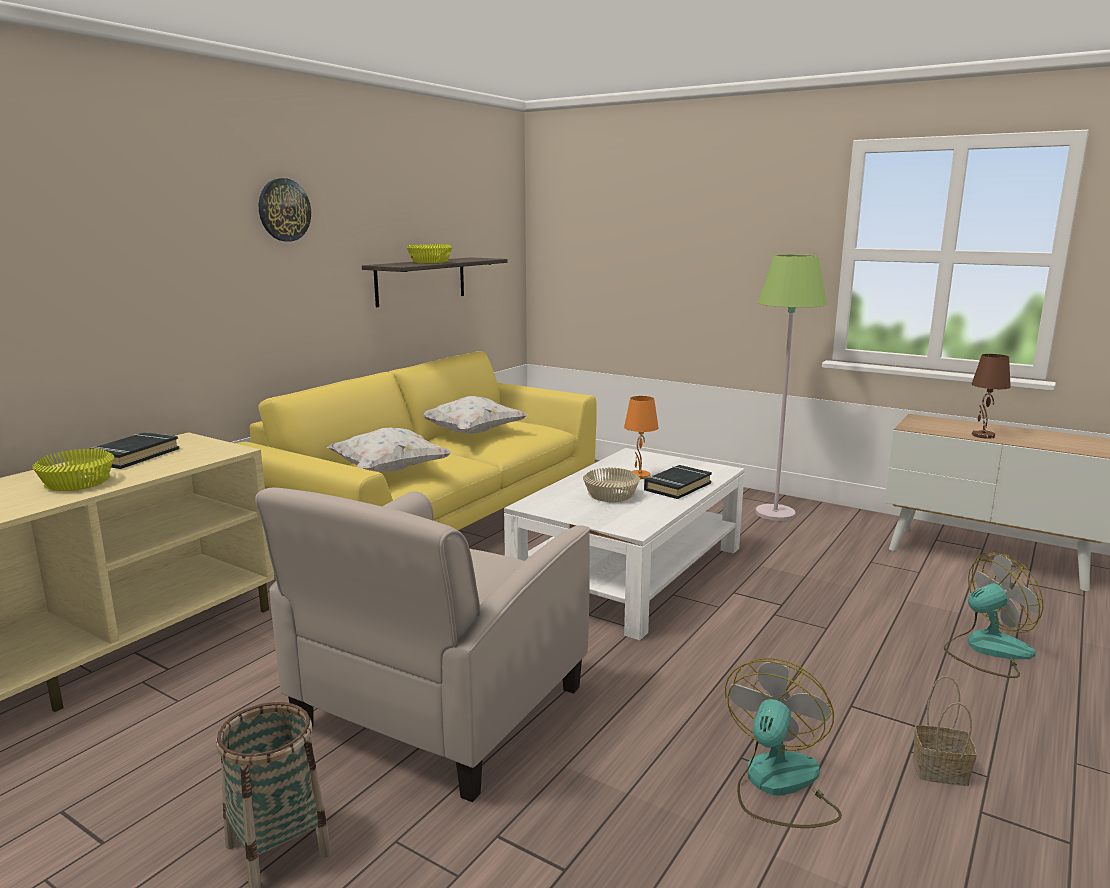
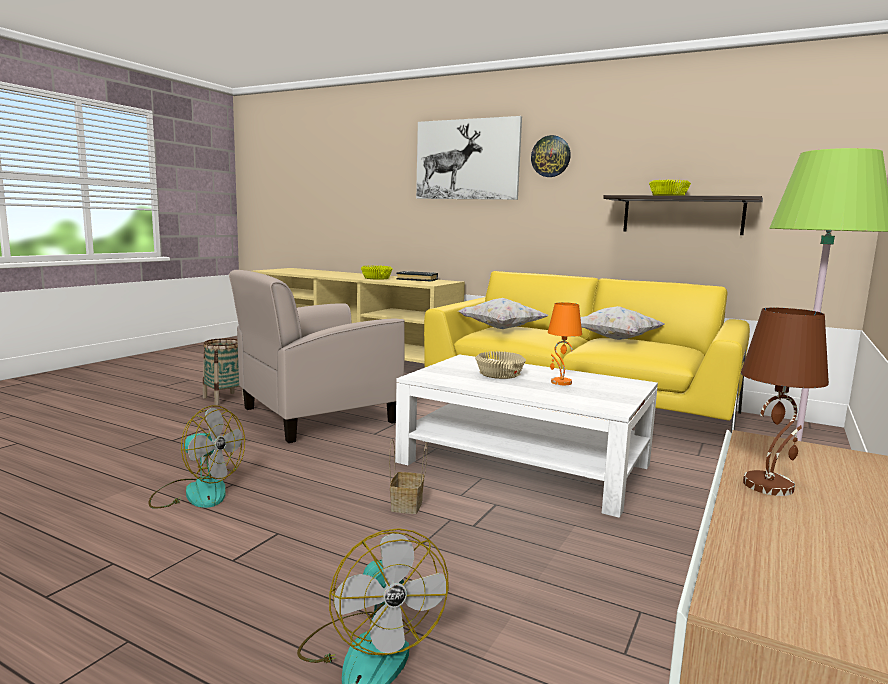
camera: 85 degrees right, 5 degrees down
beige armchair [255,488,590,802] -> beige armchair turned 60 degrees counterclockwise [229,270,405,443]
black book [644,465,712,499] -> none
basket [913,676,977,786] -> basket moved to [389,439,428,514]
none -> picture [416,116,522,200]

